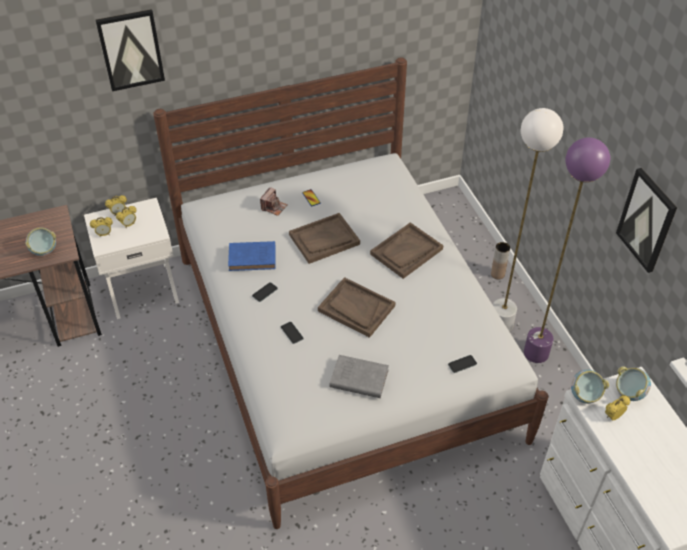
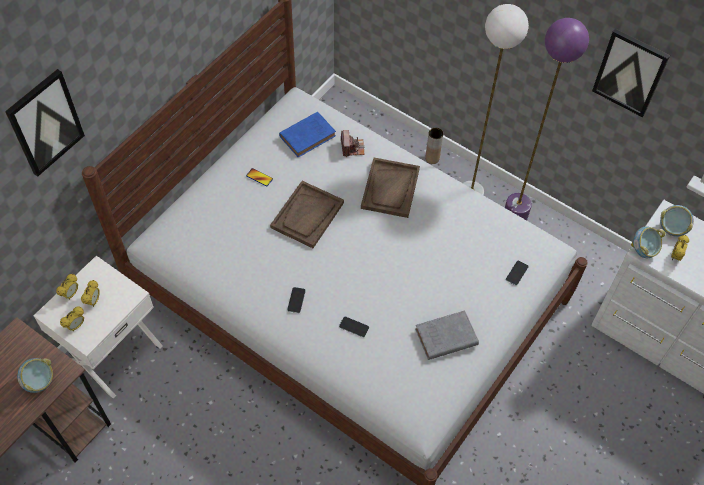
camera: 35 degrees left, 10 degrees up
blue book [228,241,275,271] -> blue book moved to [279,112,336,157]
camera [260,187,287,216] -> camera moved to [341,130,365,157]
brown tray [318,277,396,338] -> none

